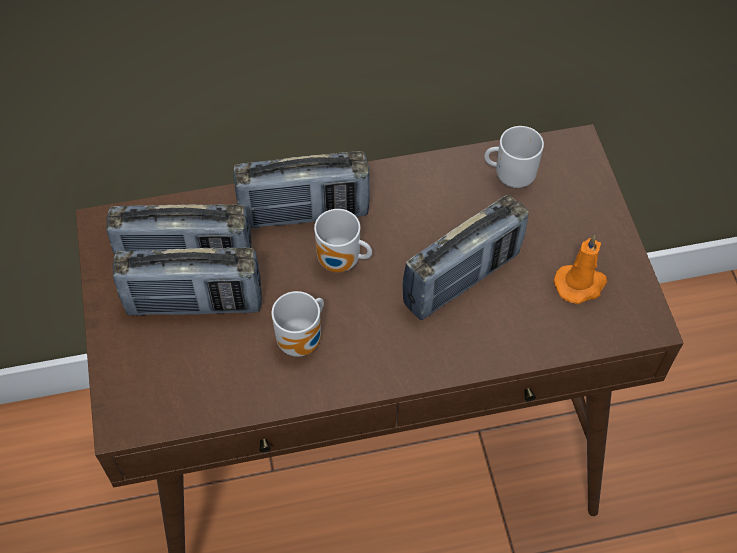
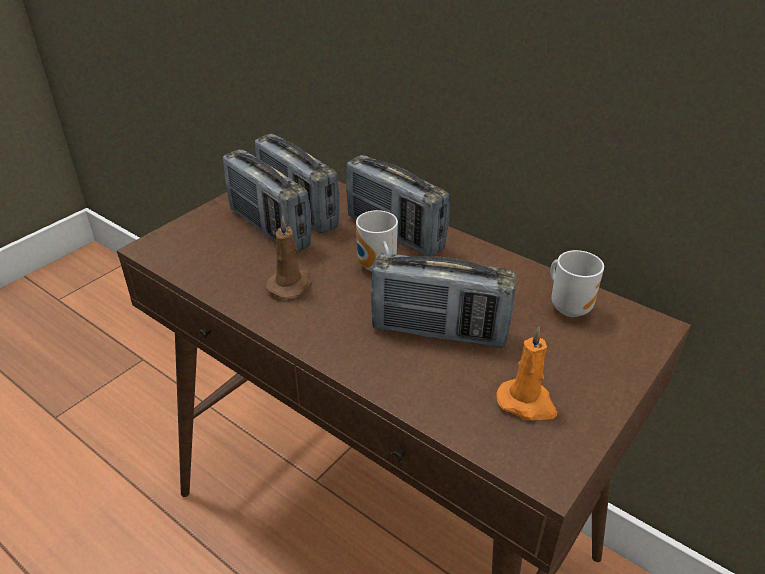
camera: 50 degrees right, 20 degrees down
mug [272,291,324,357] -> brown candle [266,216,312,300]

